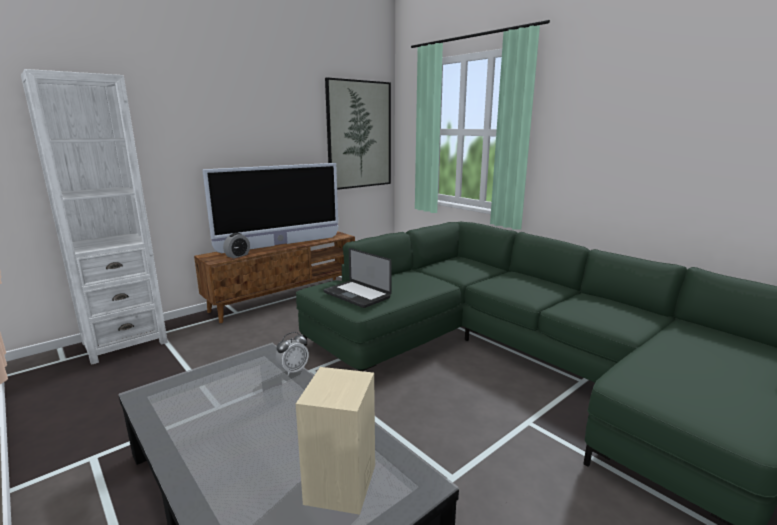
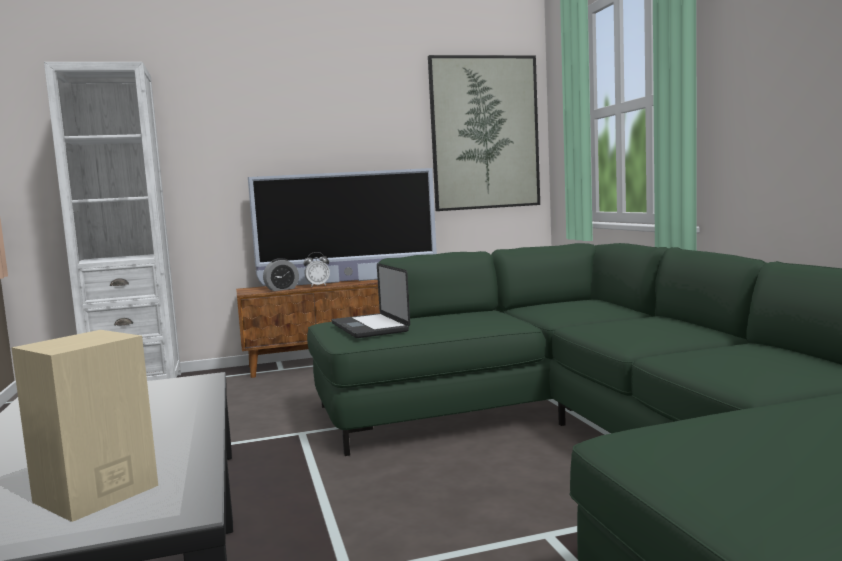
camera: 25 degrees right, 10 degrees down
alarm clock [276,332,309,376] -> alarm clock moved to [304,252,330,287]

